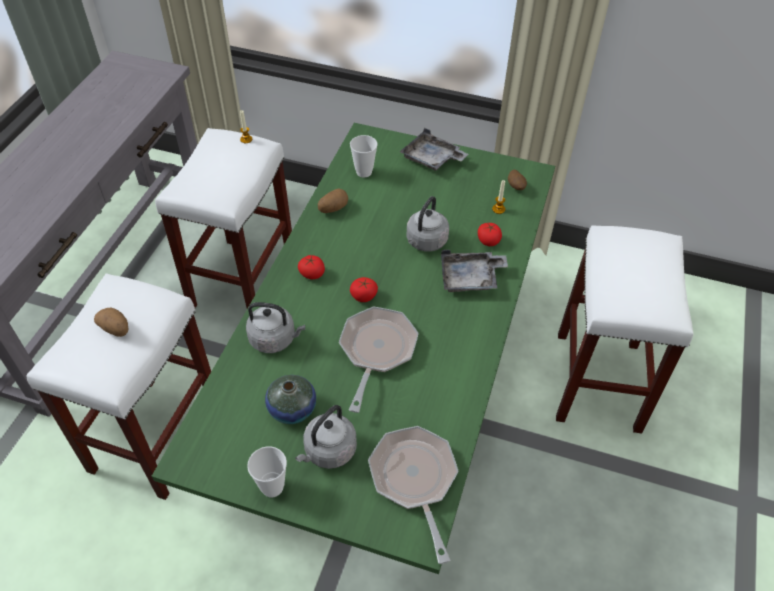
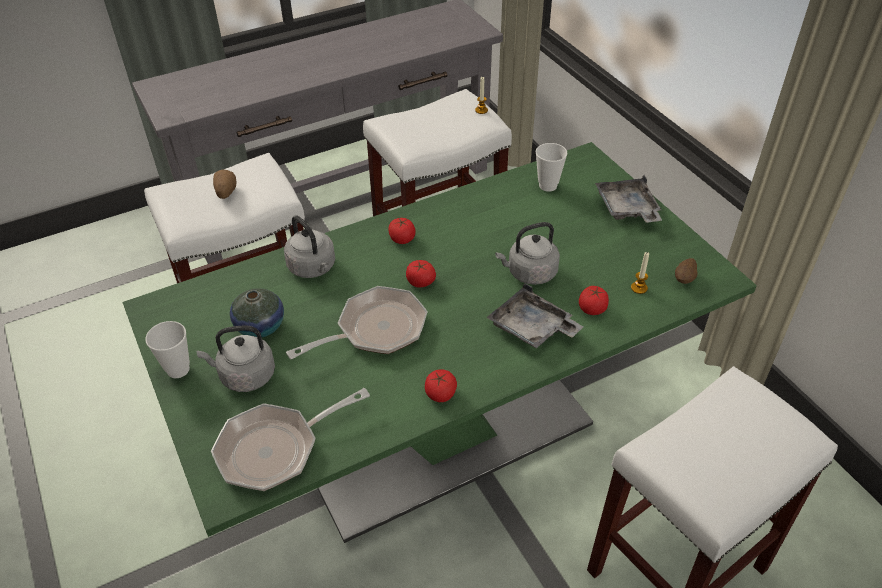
camera: 45 degrees right, 5 degrees down
potato [318,188,348,213] -> none
frying pan [368,426,458,564] -> frying pan turned 150 degrees counterclockwise [211,388,370,491]
none -> tomato [425,369,457,402]

